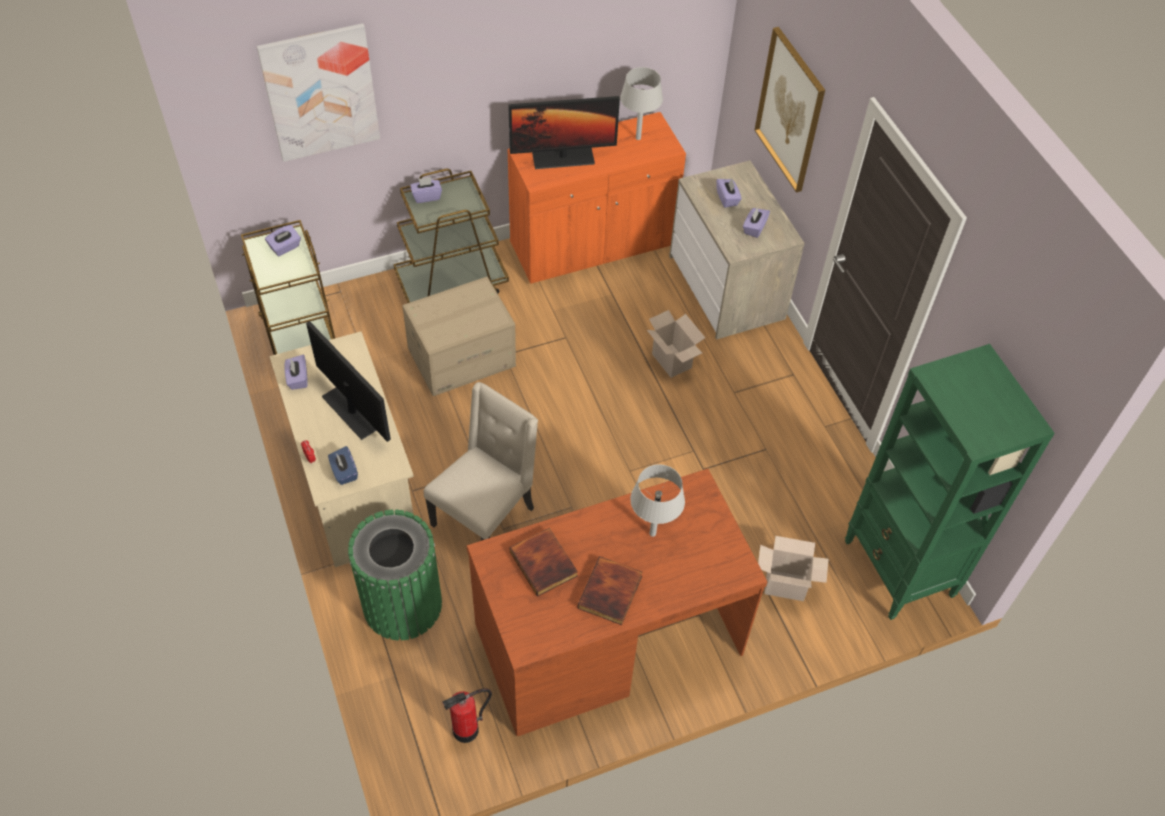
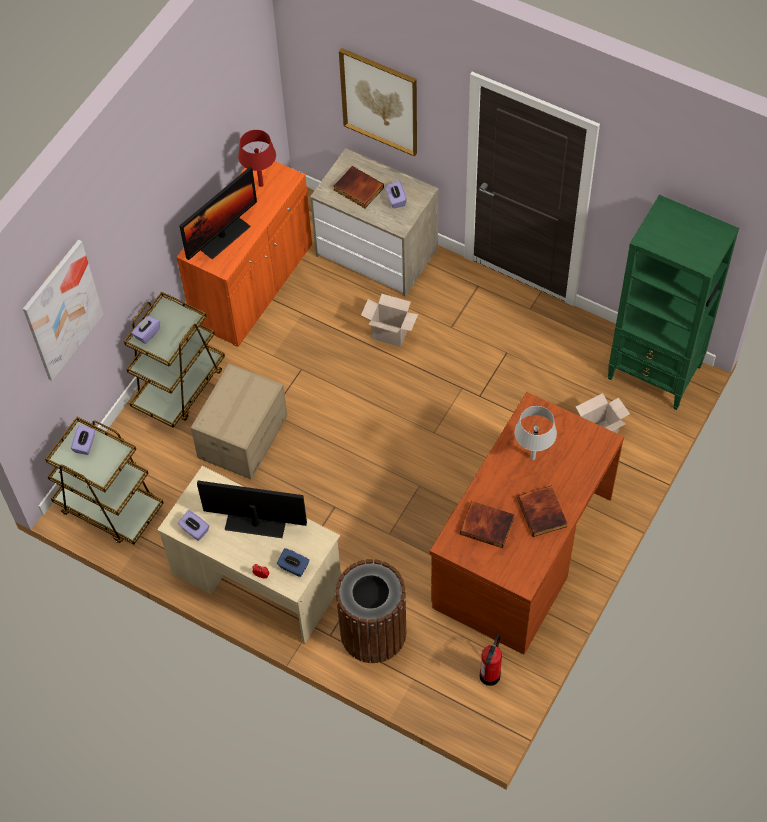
camera: 35 degrees left, 5 degrees up
green trash can [348,510,442,640] -> brown trash can [335,559,406,663]
beige chair [424,382,538,541] -> none
grey table lamp [620,67,663,140] -> red table lamp [238,130,276,187]
purple tissue box [716,178,742,208] -> book [334,166,384,208]

